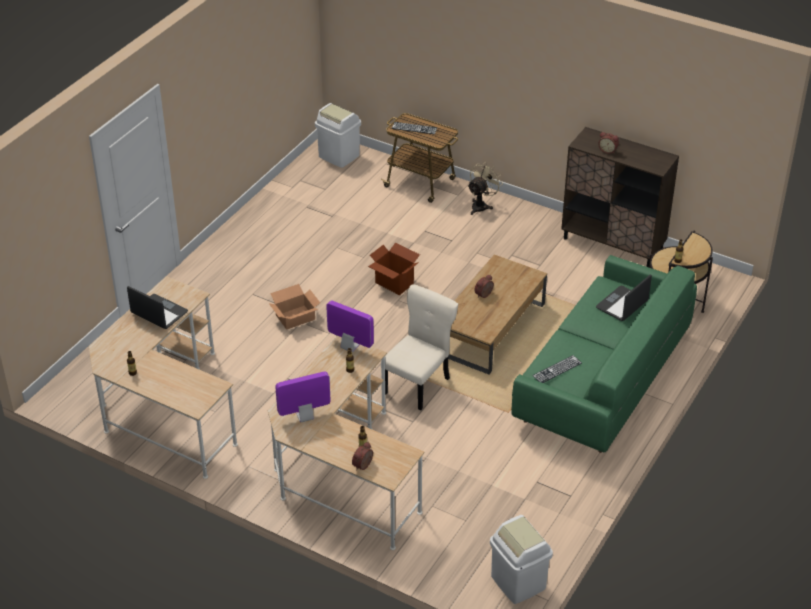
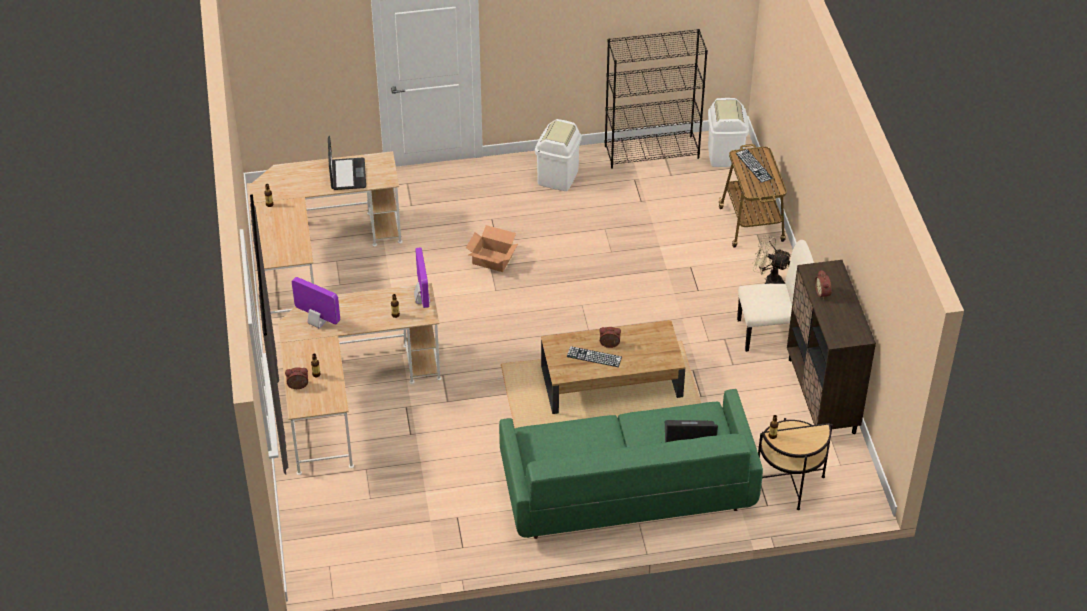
camera: 50 degrees right, 5 degrees up
cardboard box [368,243,420,295] -> none
beige chair [385,284,458,410] -> beige chair moved to [737,240,814,352]
beige fan [468,162,502,215] -> beige fan turned 150 degrees counterclockwise [752,235,791,284]
white trash can [490,515,553,604] -> white trash can moved to [535,119,582,191]
keyboard [532,355,582,383] -> keyboard moved to [567,346,622,367]
none -> black bookcase [605,29,708,169]

